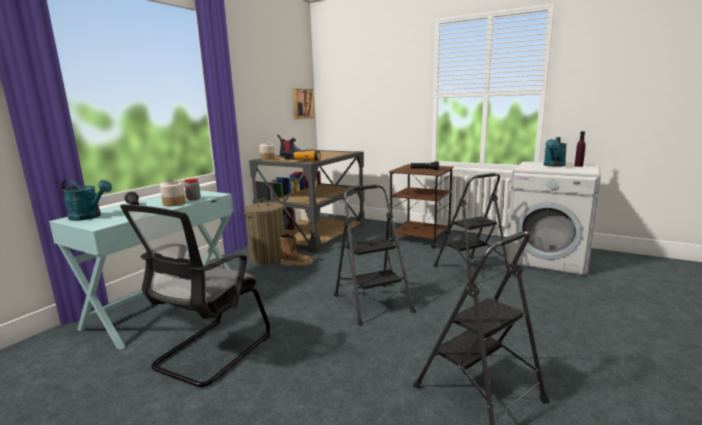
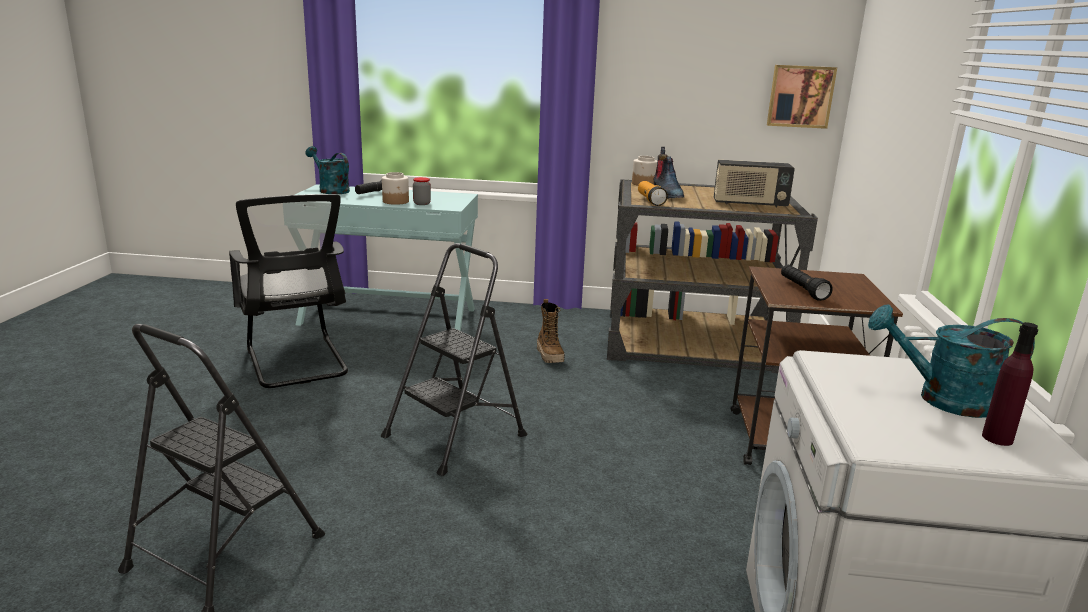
camera: 65 degrees right, 5 degrees up
turquoise watering can [61,179,112,221] -> turquoise watering can turned 135 degrees clockwise [306,146,350,194]
chair [120,204,270,387] -> chair turned 120 degrees counterclockwise [229,194,348,388]
laundry basket [242,198,285,264] -> none
black step ladder [433,173,512,280] -> none
none -> radio [714,160,795,208]

